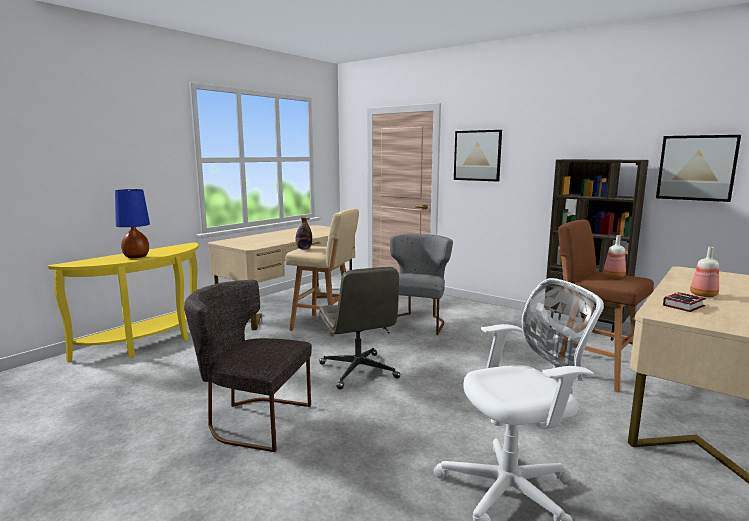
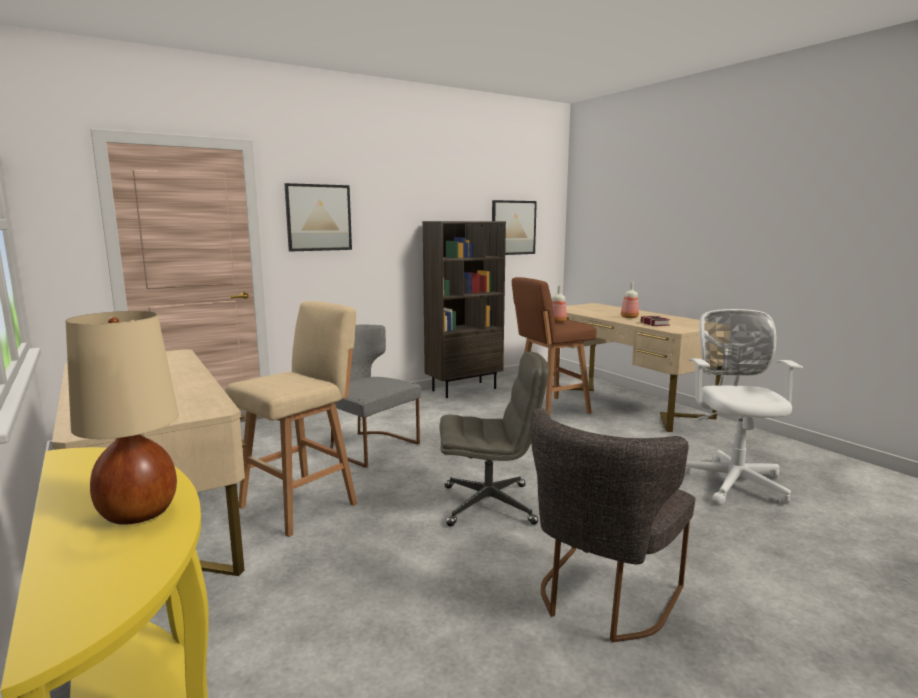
camera: 70 degrees left, 0 degrees up
blue table lamp [115,189,150,258] -> beige table lamp [65,311,179,525]
bottle [296,216,312,250] -> none

